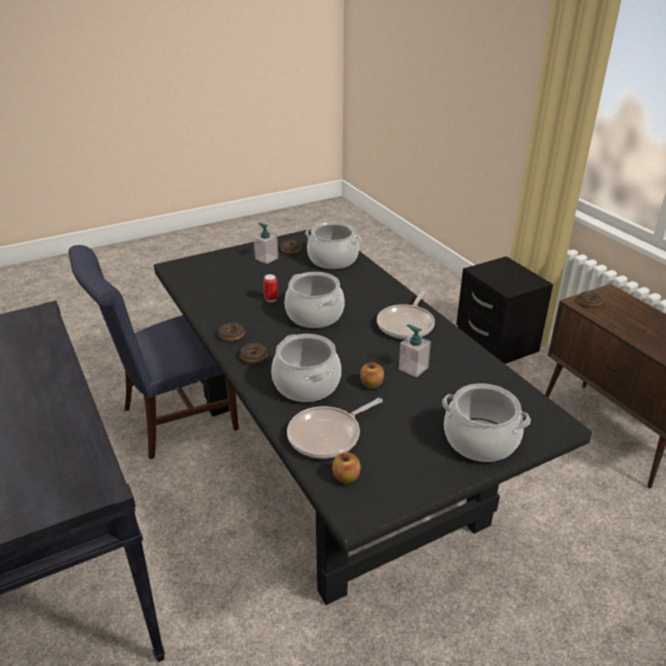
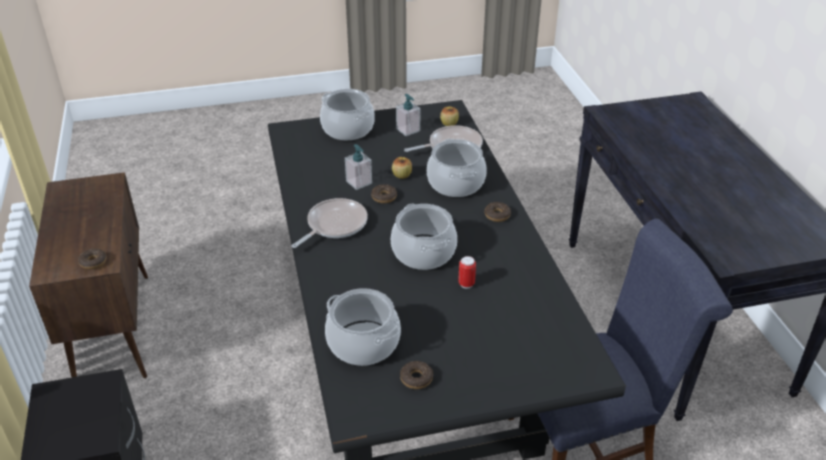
camera: 165 degrees left, 5 degrees up
donut [218,323,245,341] -> donut moved to [371,184,397,203]
soap dispenser [254,222,278,264] -> soap dispenser moved to [396,94,420,136]

